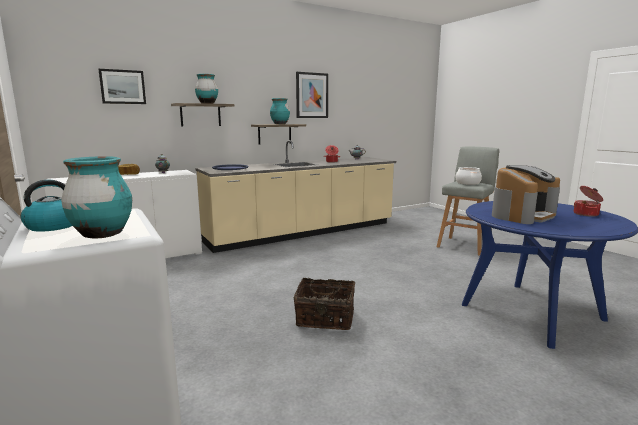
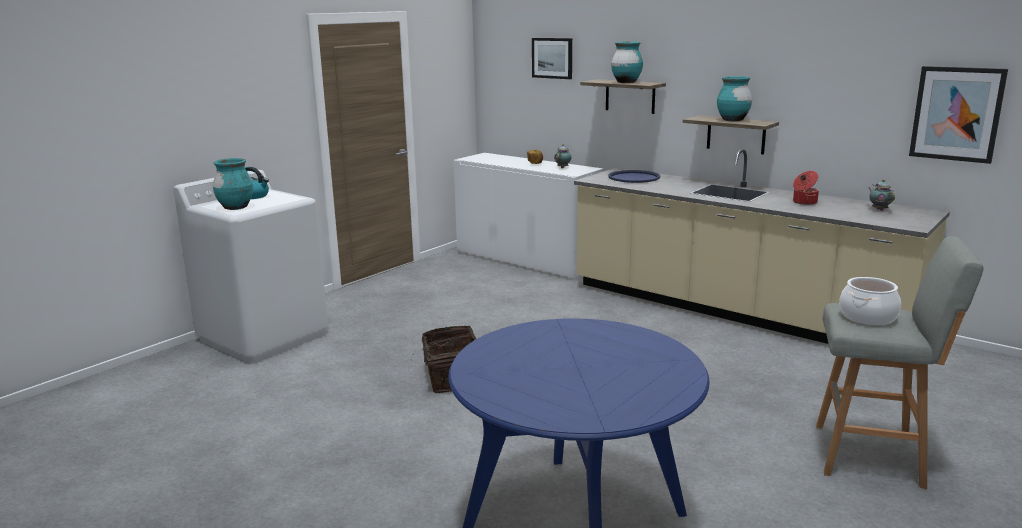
camera: 70 degrees right, 5 degrees up
picture [296,72,328,118] -> picture moved to [909,66,1008,164]
coffee machine [492,165,560,224] -> none
cooking pot [574,186,603,217] -> none

